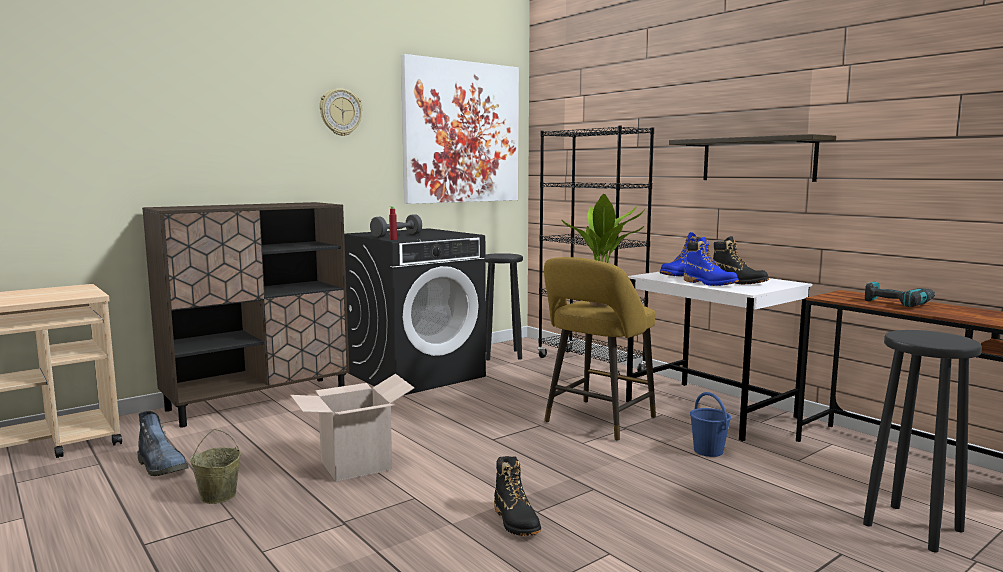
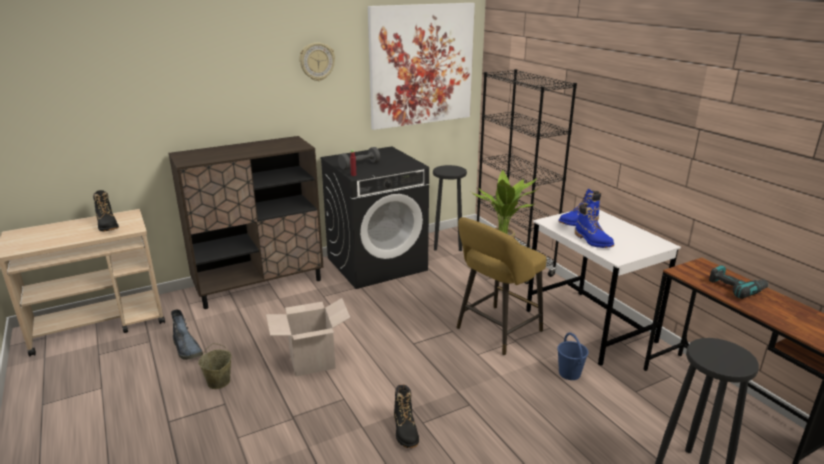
camera: 10 degrees right, 15 degrees up
shelf [669,134,836,182] -> none
black boot [713,236,769,284] -> black boot moved to [93,190,119,231]

